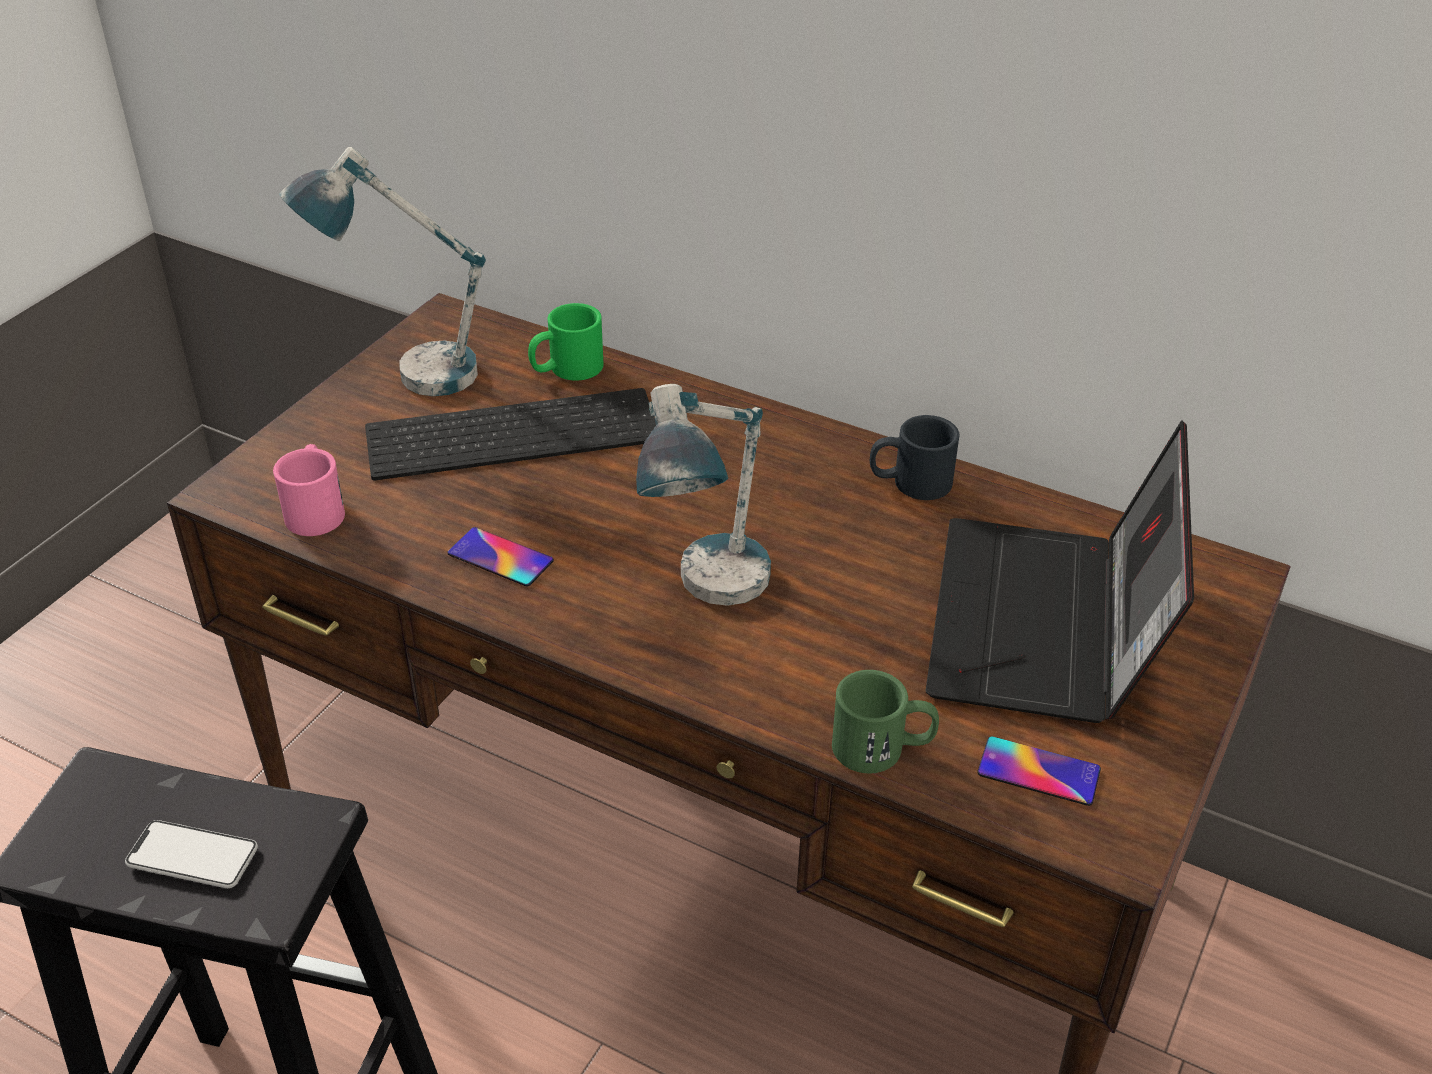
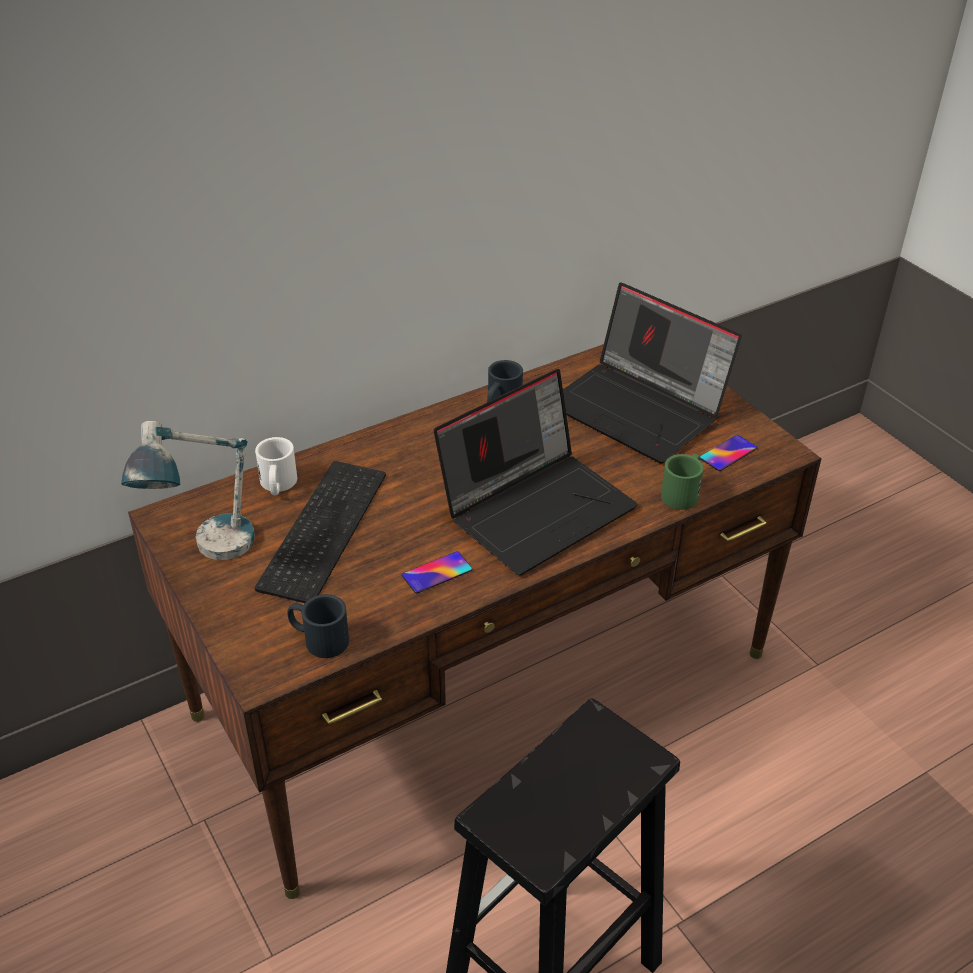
camera: 60 degrees left, 0 degrees up
phone [125,820,258,888] -> none
pink mug [273,444,345,536] -> black mug [287,594,349,658]
green mug [528,303,604,381] -> white mug [255,437,297,495]
table lamp [636,384,771,606] -> laptop [434,369,638,575]

